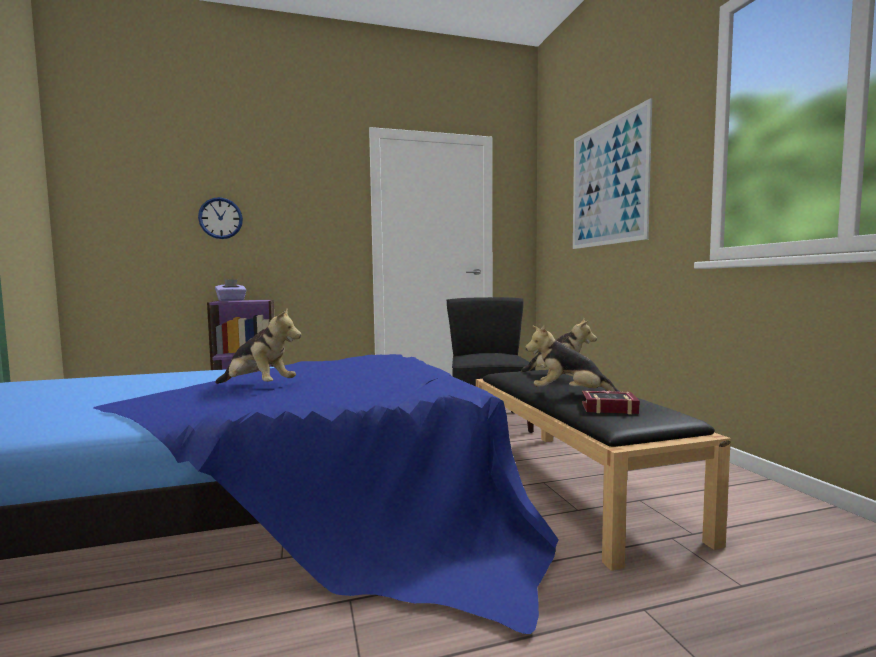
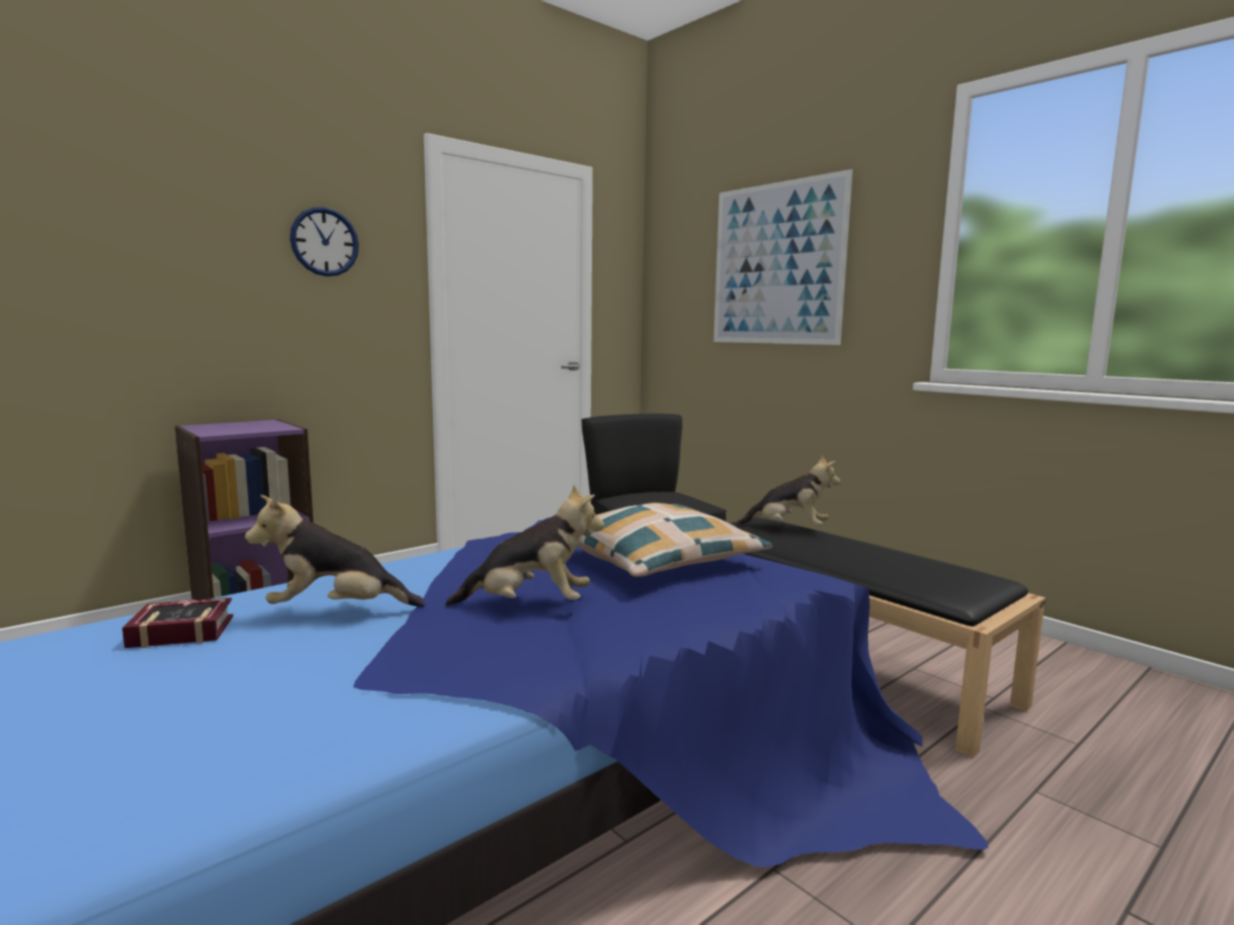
camera: 25 degrees left, 5 degrees up
wall clock [198,197,243,239] -> wall clock moved to [290,207,359,277]
purple tissue box [215,279,247,301] -> none
plush toy [525,325,621,392] -> plush toy moved to [245,495,425,607]
book [582,390,640,414] -> book moved to [122,597,233,648]
none -> pillow [577,503,773,577]

